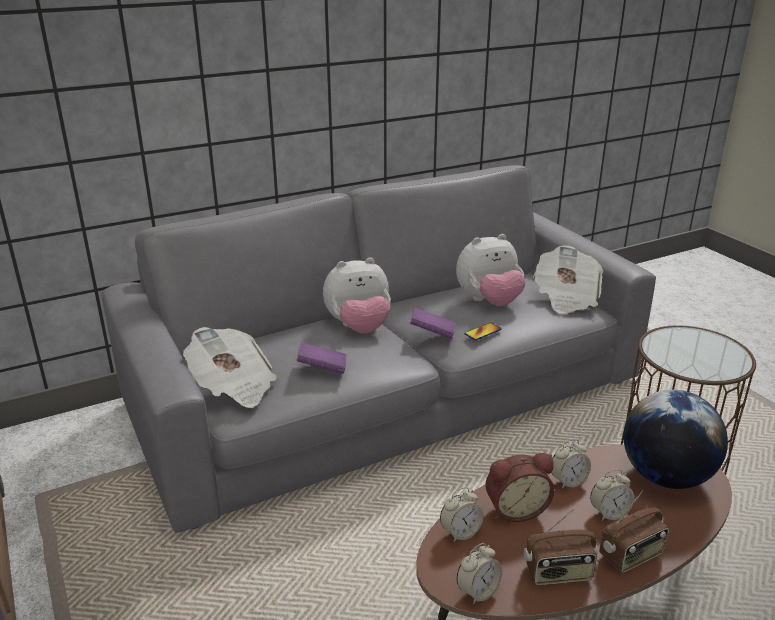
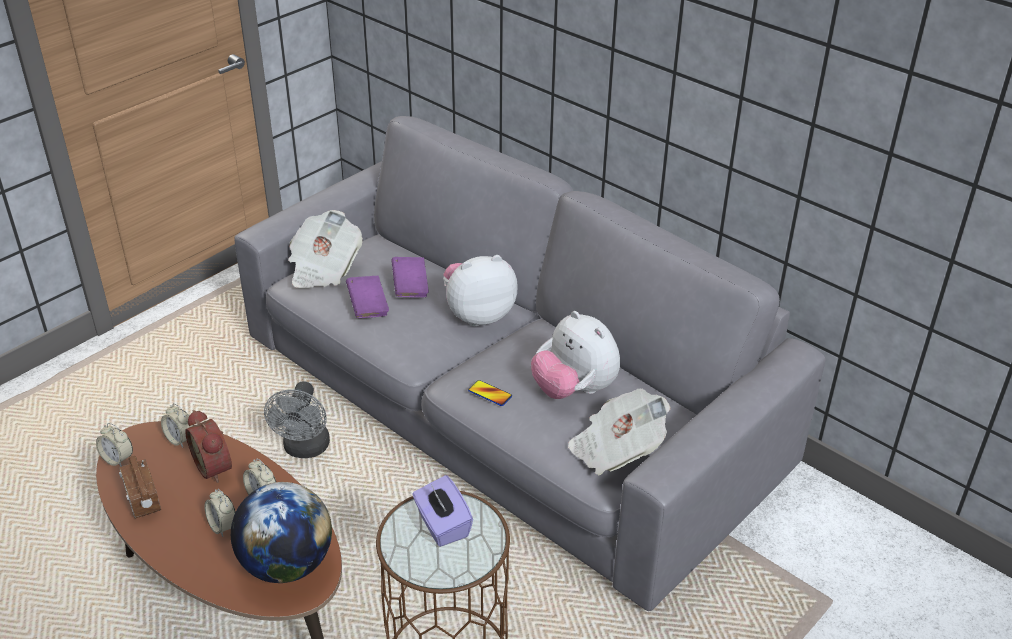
camera: 70 degrees right, 10 degrees up
plush toy [323,258,391,333] -> plush toy turned 105 degrees clockwise [443,255,517,326]
purple book [410,308,456,339] -> purple book moved to [391,257,429,298]
radio [599,491,669,573] -> none
none -> grey fan [264,381,330,458]
none -> purple tissue box [412,475,473,547]

